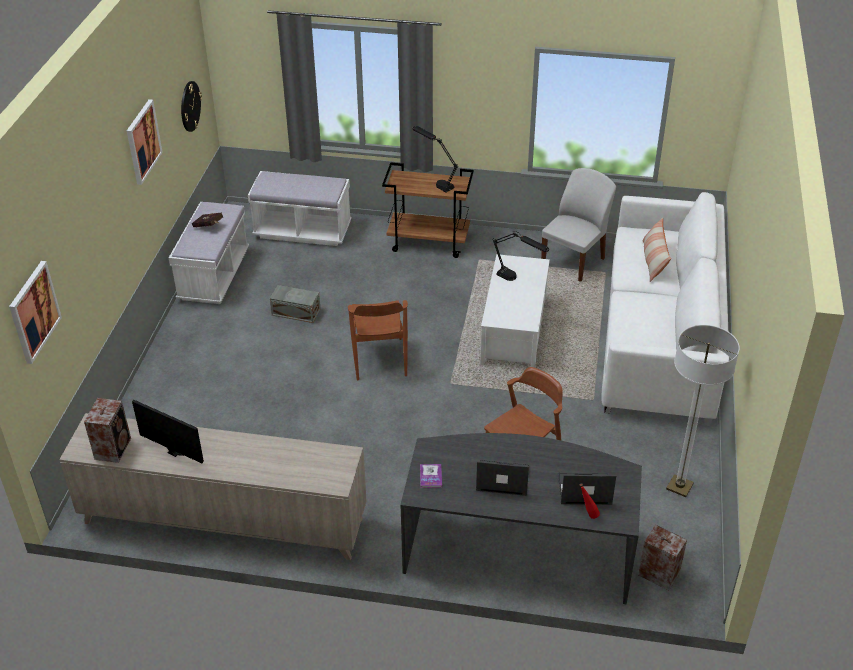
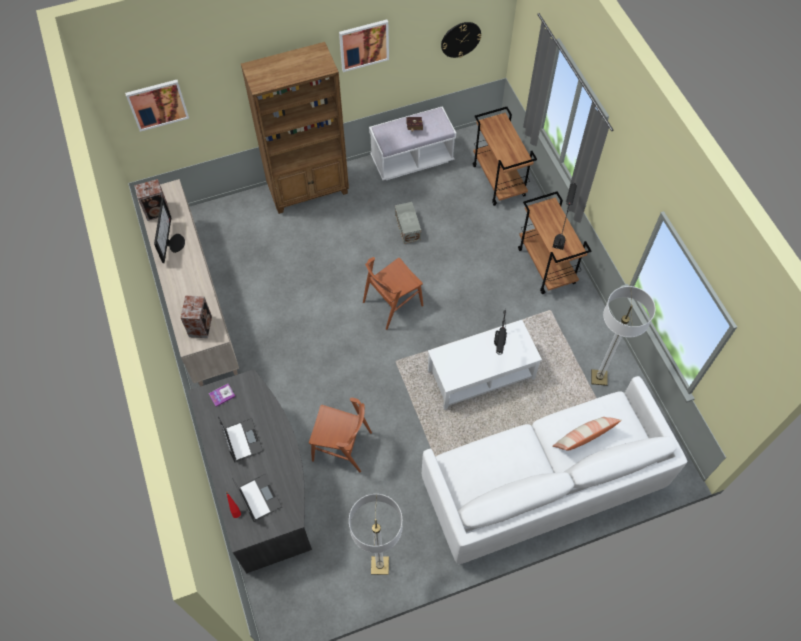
camera: 60 degrees right, 20 degrees up
white bench [248,171,352,246] -> brown cart [473,107,537,206]
white chair [541,168,616,282] -> floor lamp [591,286,655,386]
speaker [638,525,687,590] -> speaker moved to [180,296,212,338]
none -> brown bookcase [241,42,349,214]

